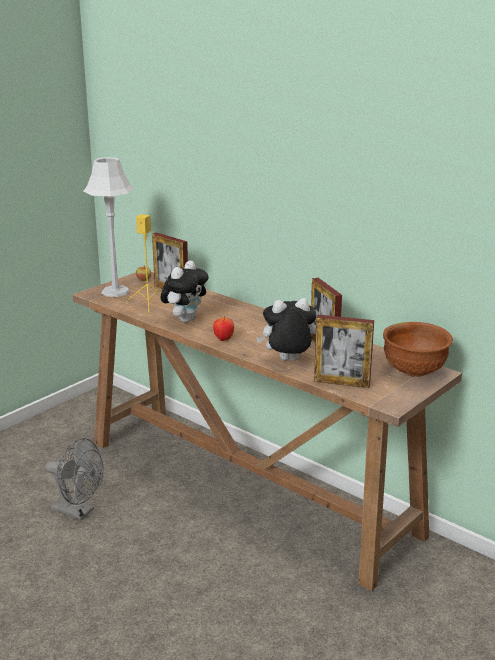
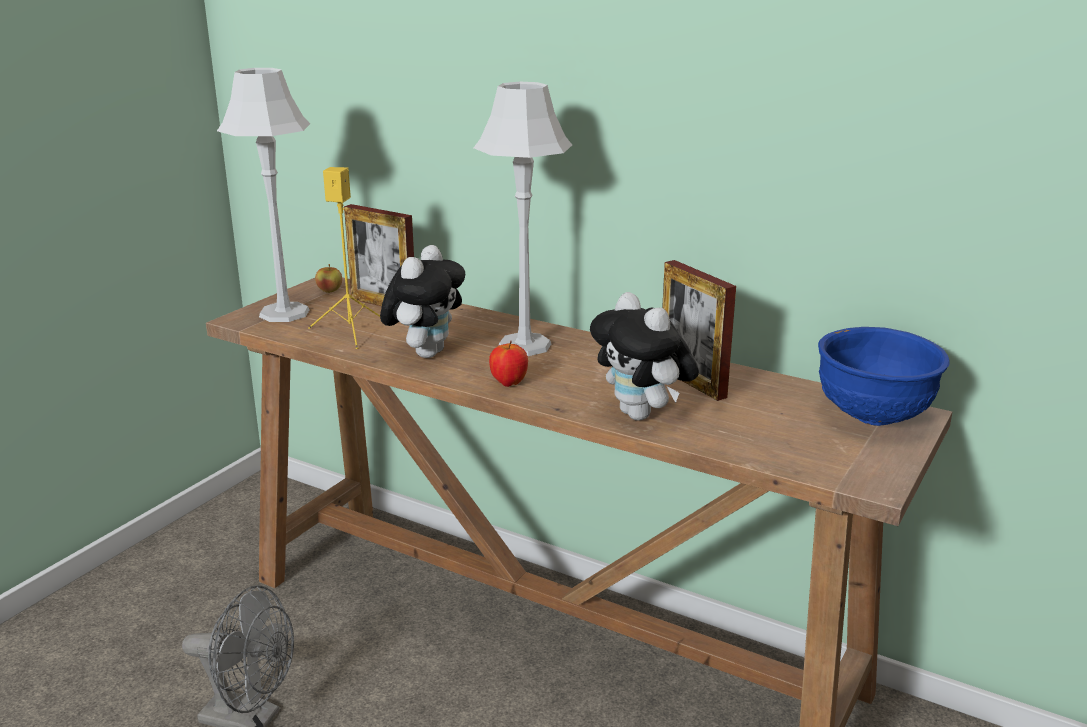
camera: 10 degrees left, 0 degrees up
plush toy [256,298,316,361] -> plush toy turned 105 degrees counterclockwise [590,292,699,421]
picture frame [314,315,374,388] -> none
brown bowl [383,322,453,377] -> blue bowl [818,327,950,426]
none -> grey table lamp [474,82,572,356]

